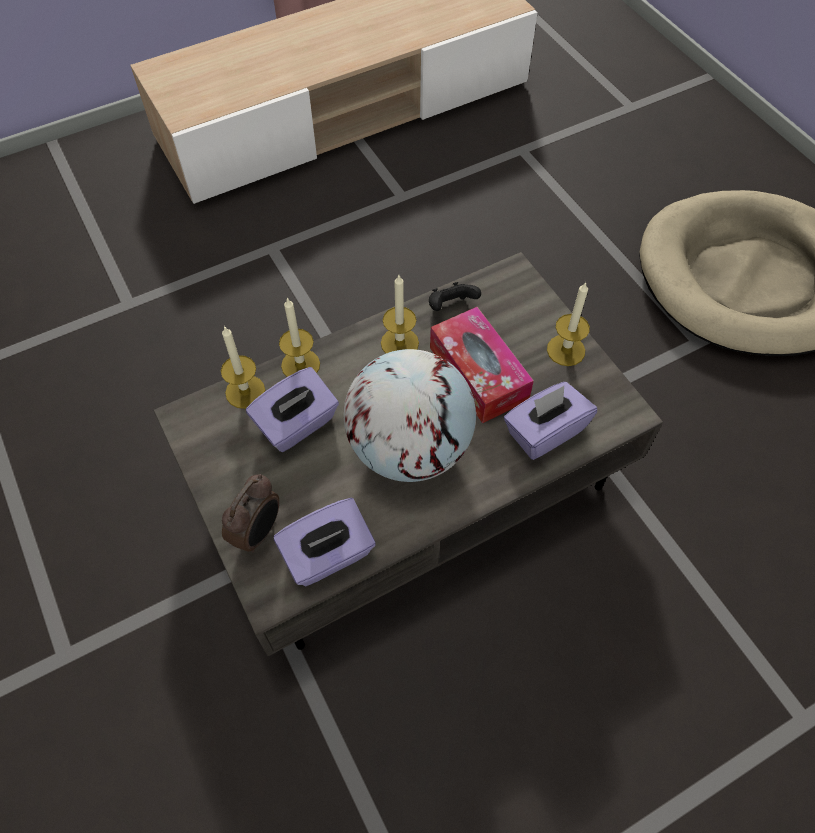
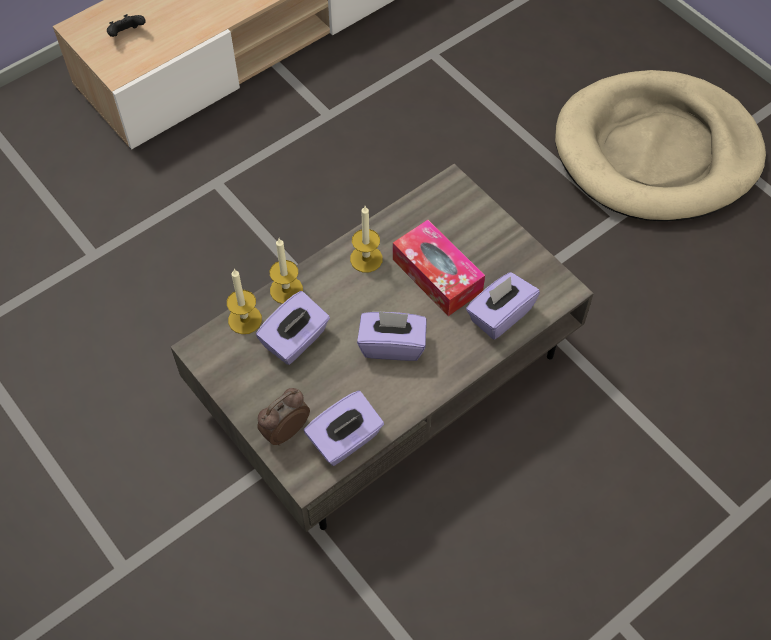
camera: 10 degrees left, 0 degrees up
alarm clock [222,474,279,553] -> alarm clock turned 150 degrees counterclockwise [257,388,310,446]
globe [343,349,476,482] -> purple tissue box [357,311,427,361]
black game controller [429,282,481,311] -> black game controller moved to [107,14,146,37]
candle [547,282,590,366] -> none

